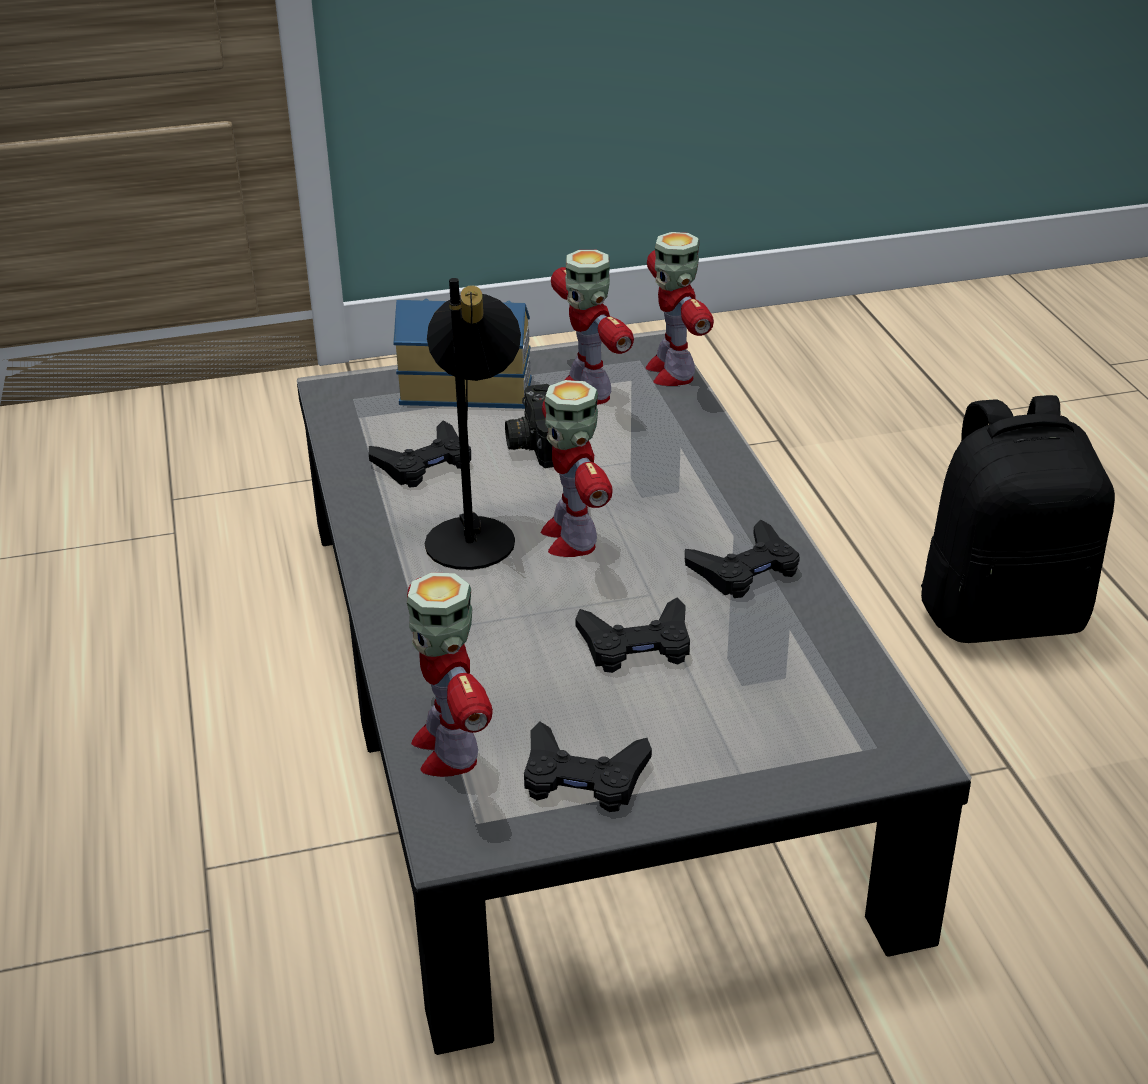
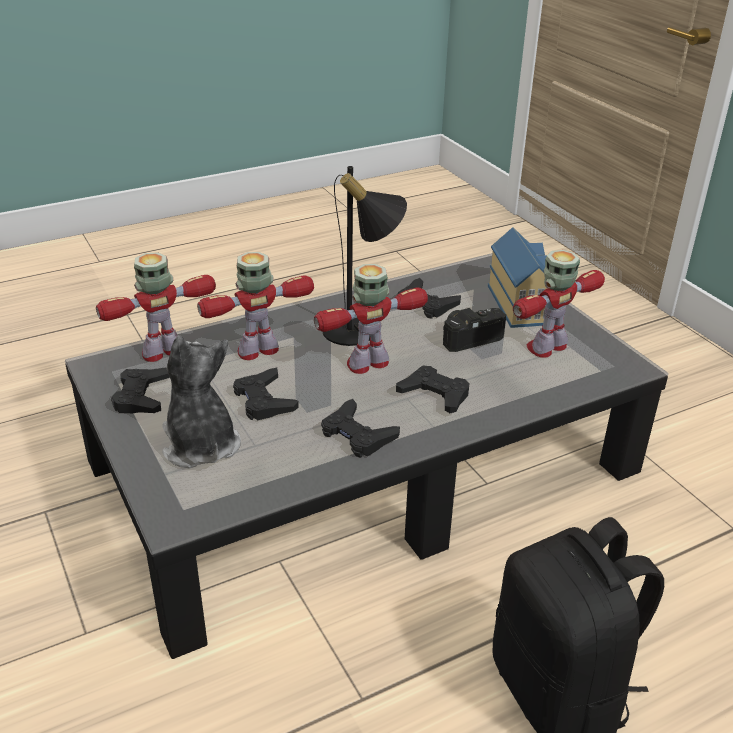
camera: 75 degrees right, 0 degrees up
toy robot [645,232,714,386] -> toy robot moved to [197,252,314,360]
none -> plush toy [162,336,241,468]
none -> black game controller [396,366,469,413]

